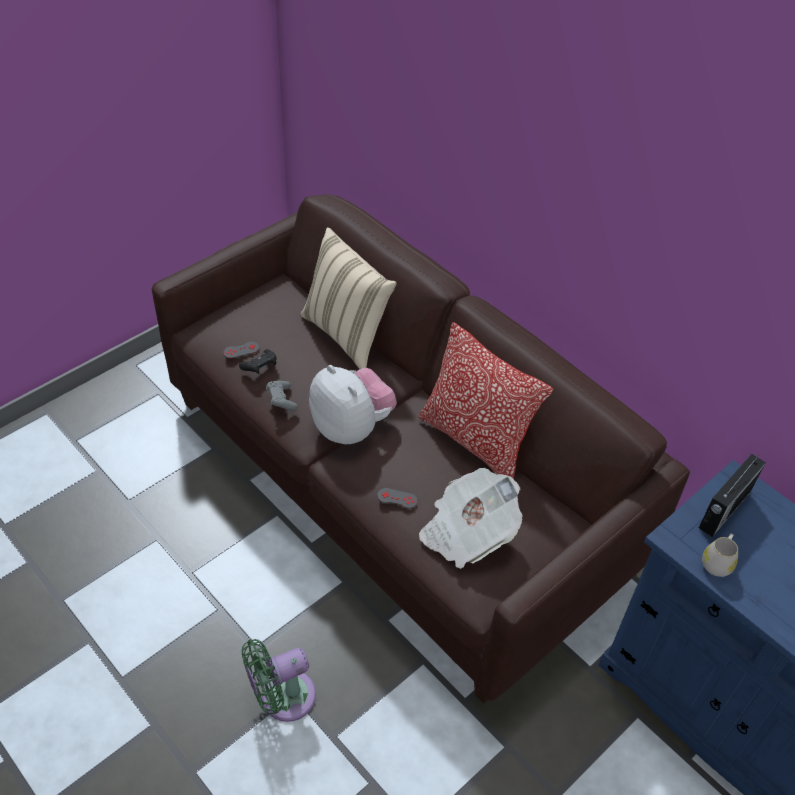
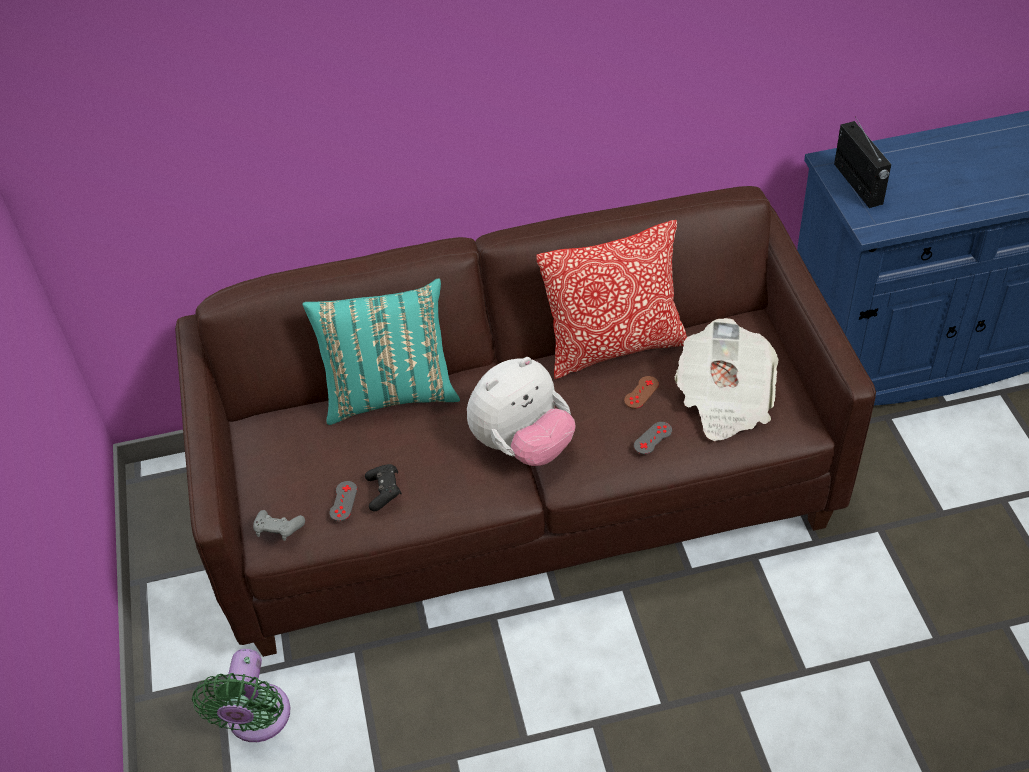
camera: 55 degrees left, 0 degrees up
green fan [241,639,316,722] -> green fan moved to [192,649,290,742]
grey game controller [266,381,298,411] -> grey game controller moved to [253,510,305,541]
beige pillow [301,227,397,369] -> turquoise pillow [302,278,460,425]
plush toy [309,365,397,444] -> plush toy turned 150 degrees clockwise [467,357,576,466]
white mug [702,533,738,577] -> none
none -> brown game controller [624,376,659,409]

